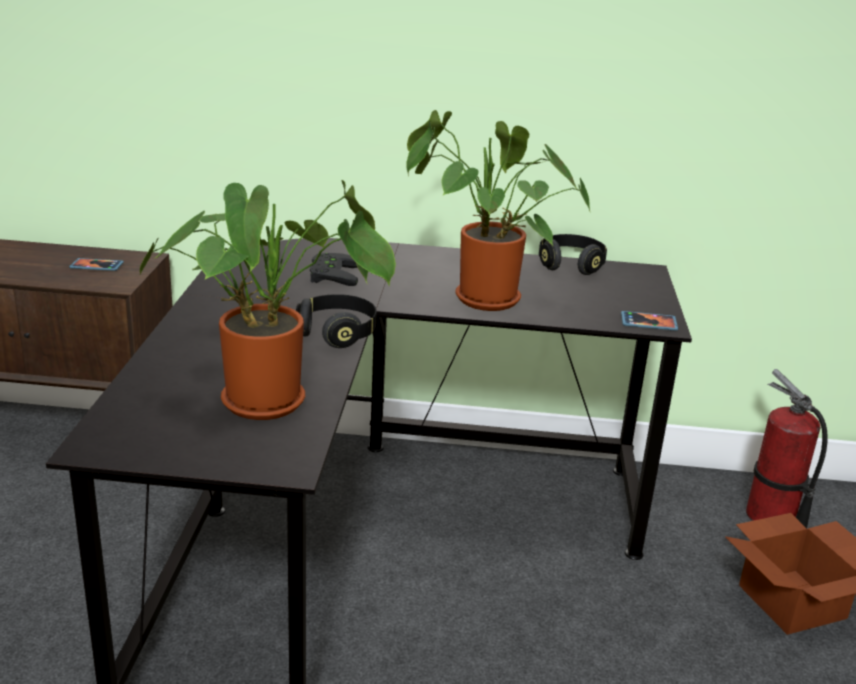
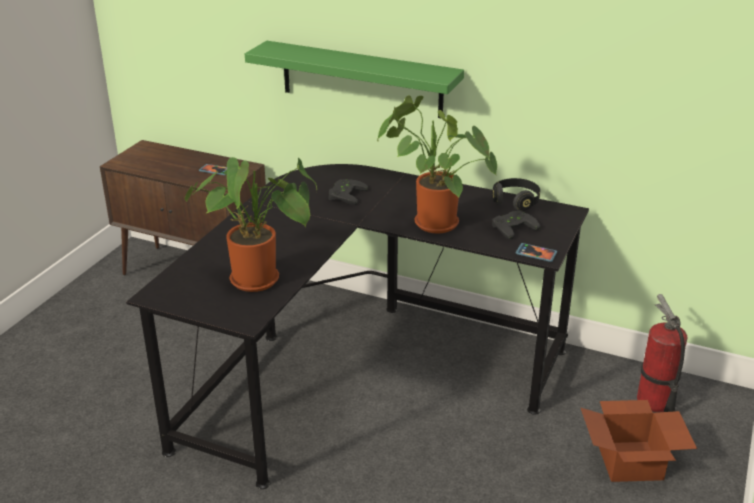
camera: 20 degrees right, 5 degrees up
black headphones [296,294,377,348] -> none
none -> green shelf [245,41,464,118]
none -> black game controller [492,211,540,240]

